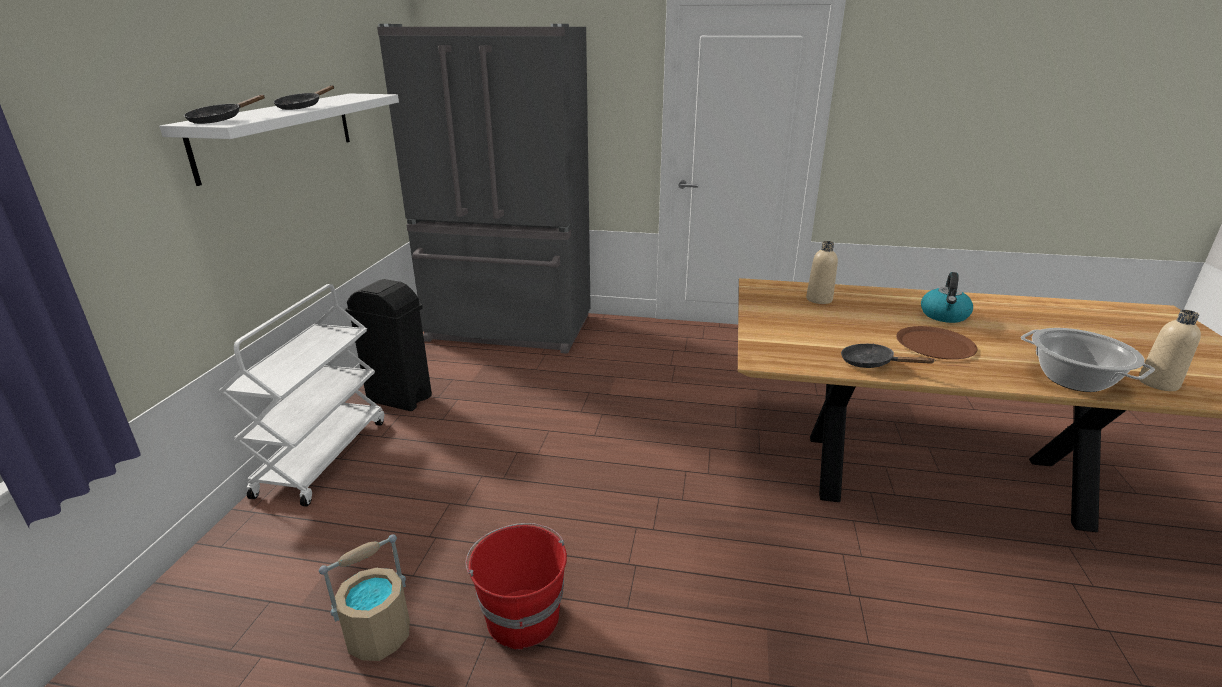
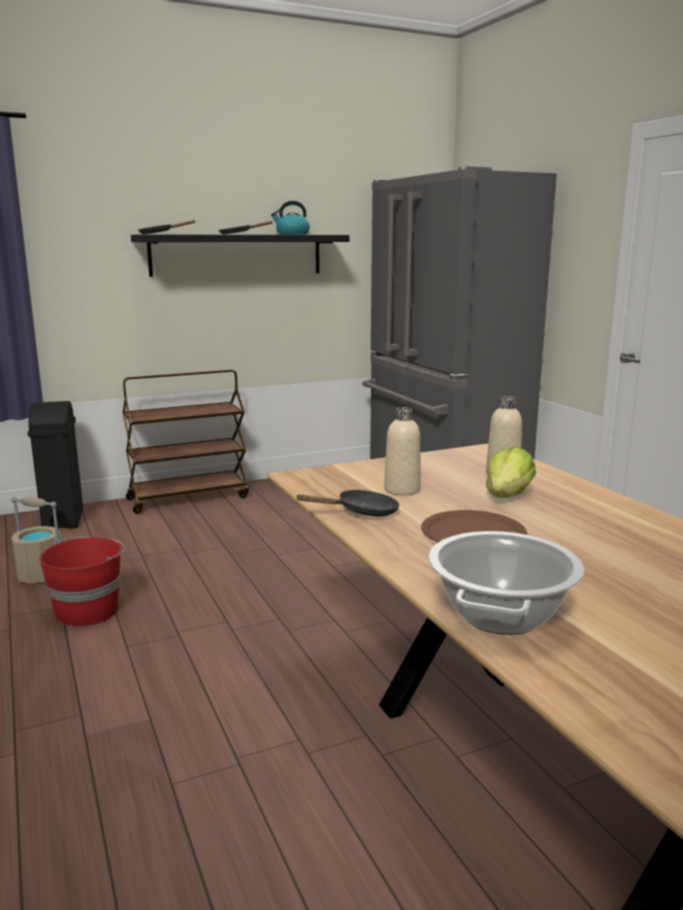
camera: 55 degrees right, 10 degrees down
white shelf [159,94,399,186] -> black shelf [131,234,350,277]
white cart [218,284,384,507] -> brown cart [123,370,249,514]
black trash can [345,279,432,411] -> black trash can moved to [27,401,83,529]
black frying pan [841,344,936,368] -> black frying pan turned 75 degrees clockwise [295,490,400,516]
kettle [921,272,973,323] -> kettle moved to [271,201,310,235]
beige bottle [1139,310,1201,391] -> beige bottle moved to [384,407,421,495]
none -> lettuce [486,447,536,498]

